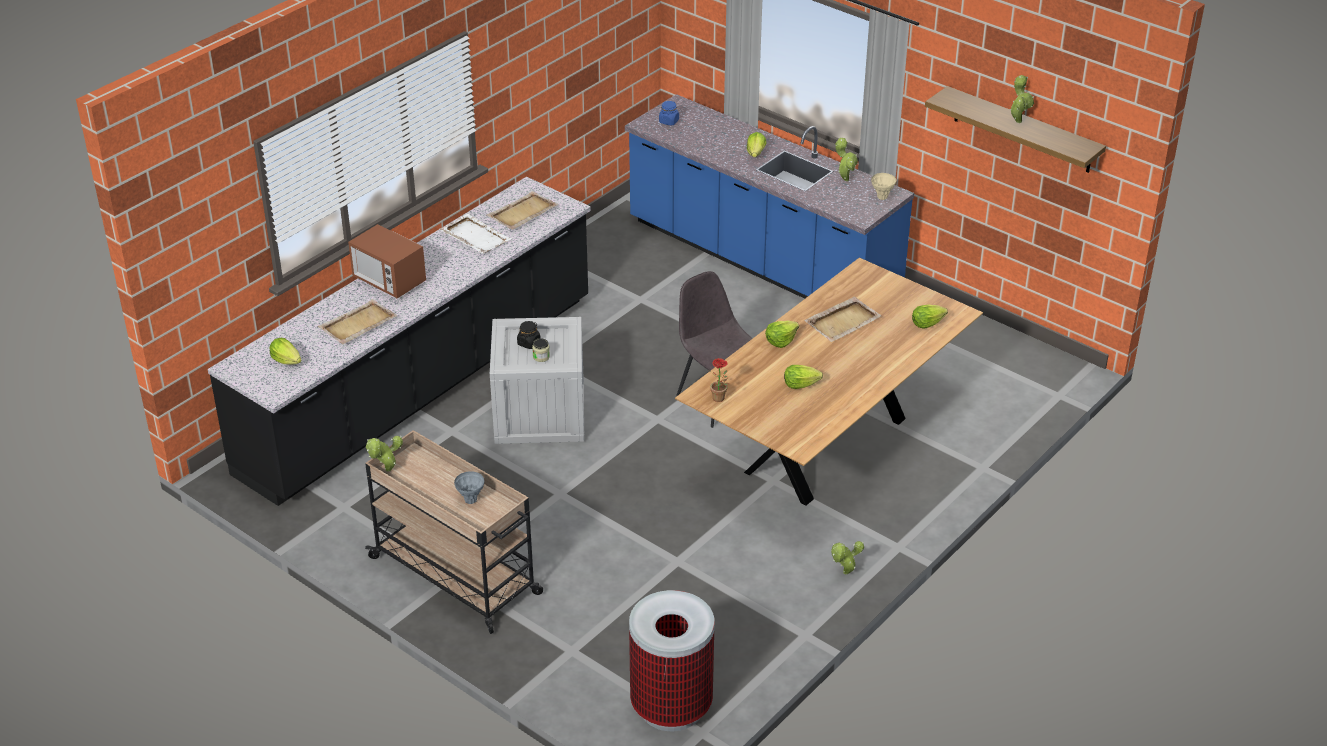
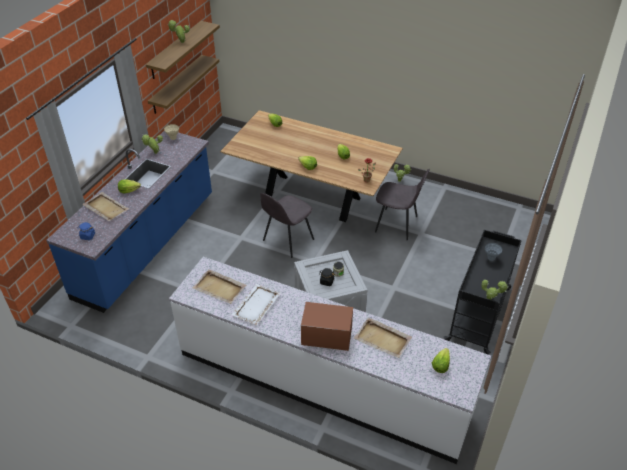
camera: 105 degrees left, 5 degrees up
black counter [208,177,591,506] -> white counter [169,257,491,464]
microwave [348,224,426,299] -> microwave turned 105 degrees counterclockwise [301,302,353,351]
beige cart [365,430,543,634] -> black cart [444,230,521,355]
trash can [629,590,714,731] -> none
beige tray [804,297,881,342] -> beige tray moved to [82,192,130,221]
none -> shelf [148,55,219,114]
none -> grey chair [375,169,429,240]

